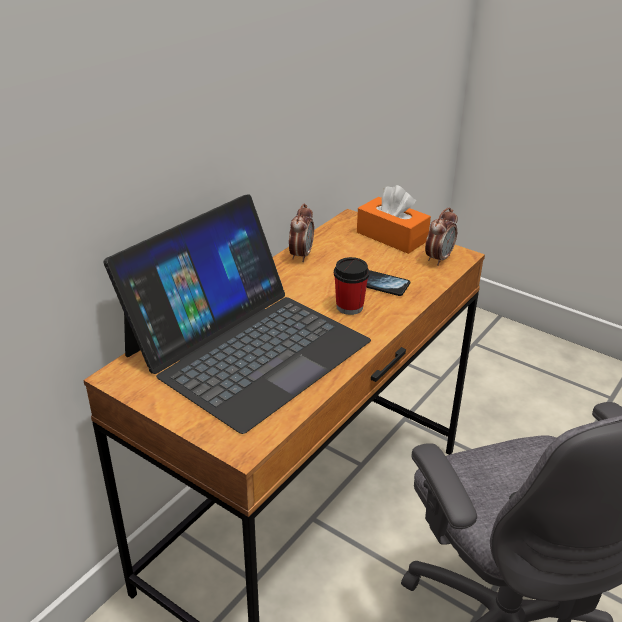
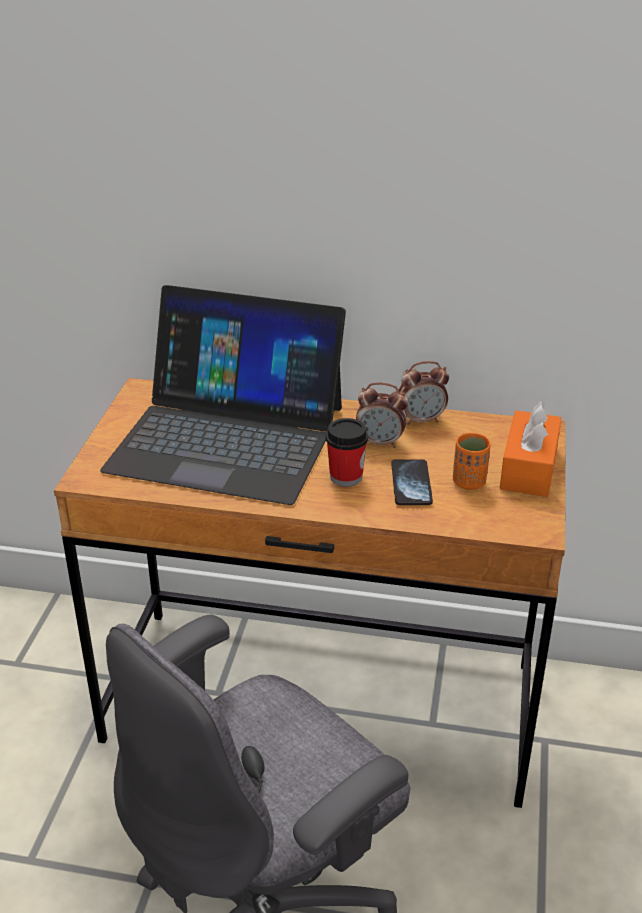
camera: 65 degrees right, 0 degrees up
alarm clock [425,207,458,266] -> alarm clock moved to [356,382,408,448]
none -> orange cup [453,433,491,490]

